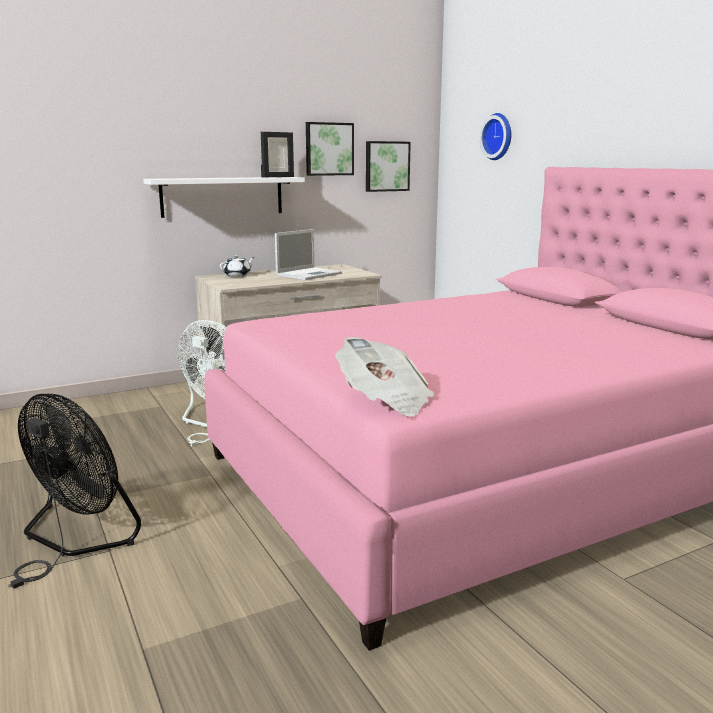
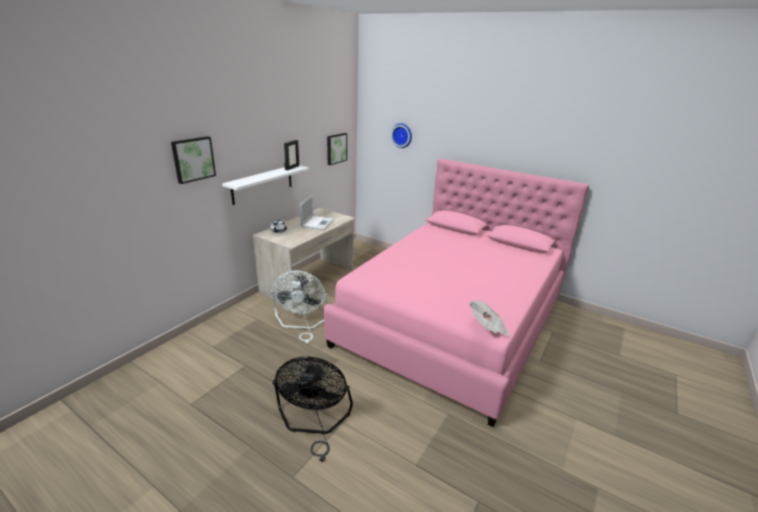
camera: 30 degrees left, 10 degrees up
picture [306,122,354,176] -> picture moved to [171,136,216,184]

